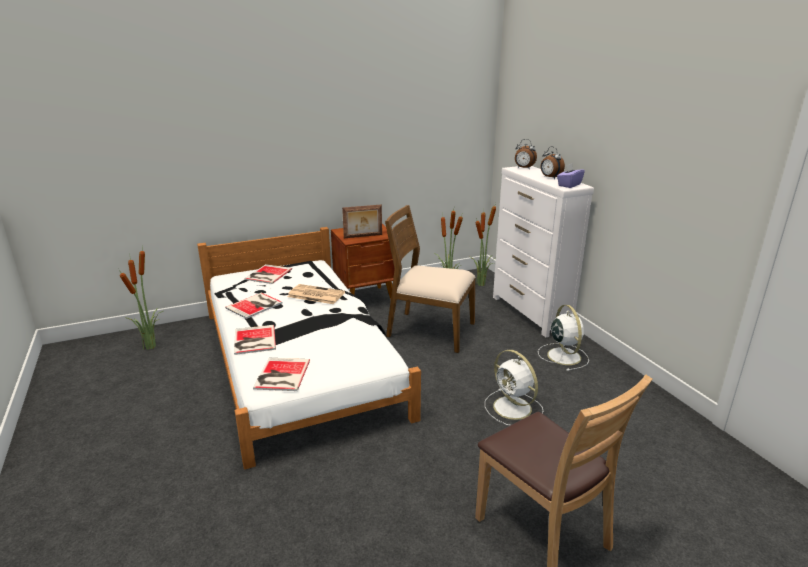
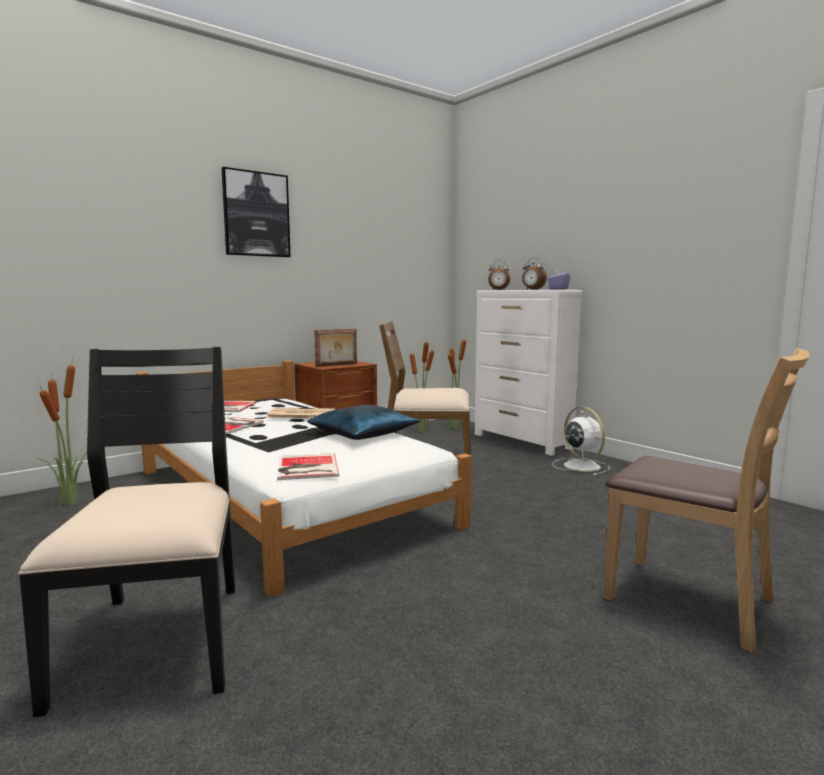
camera: 15 degrees left, 15 degrees down
book [234,325,276,355] -> none
white fan [485,350,543,425] -> none
none -> black chair [18,347,236,717]
none -> picture [222,167,291,257]
none -> blue pillow [307,405,421,440]

